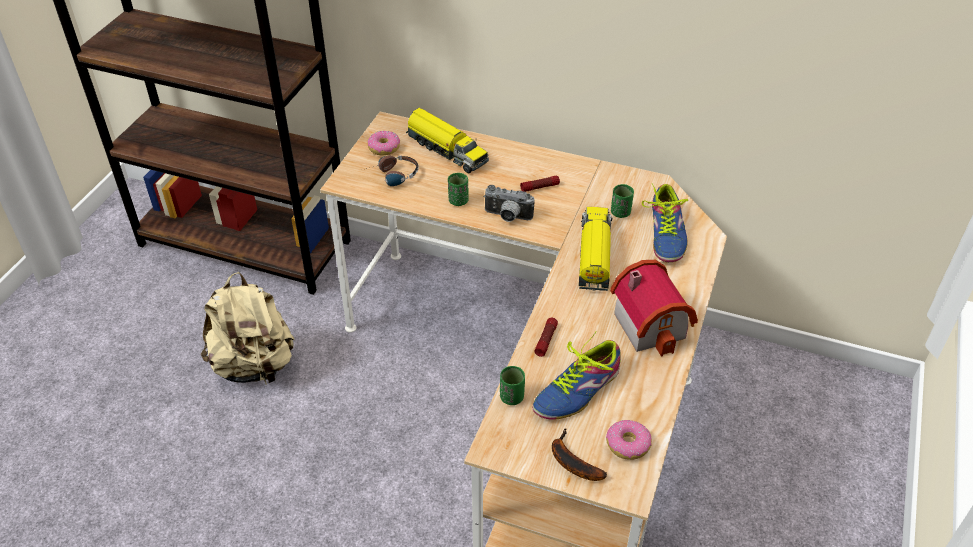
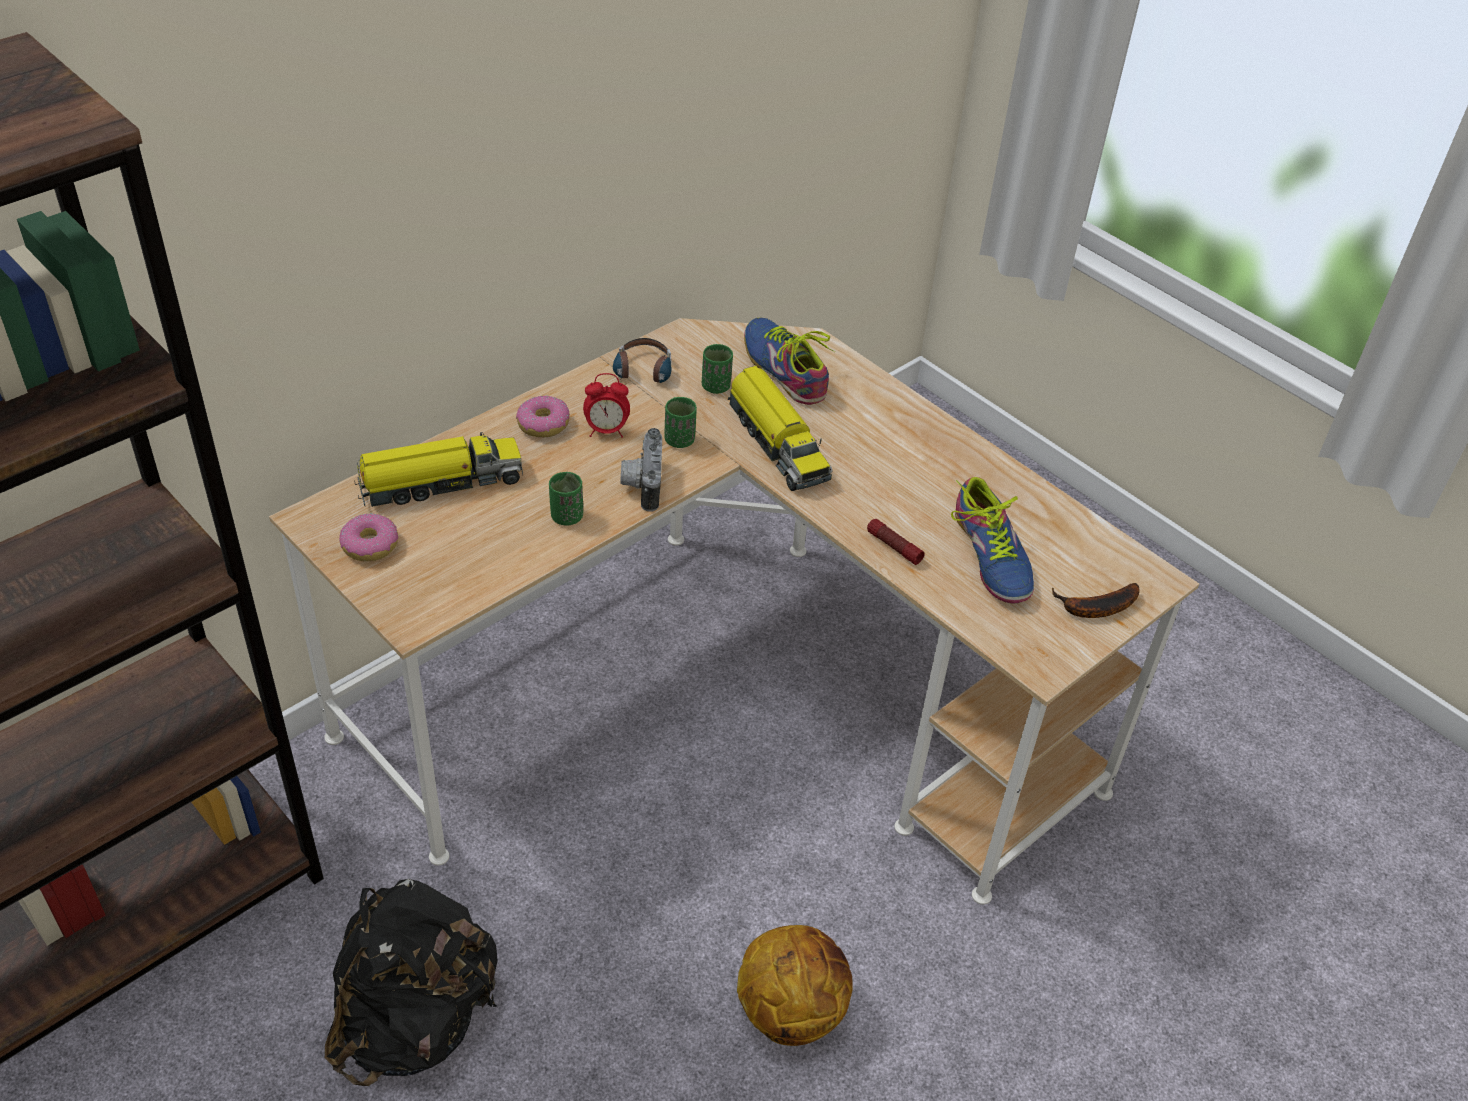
camera: 65 degrees left, 0 degrees up
beige backpack [201,272,294,385] -> black backpack [325,879,498,1086]
headphones [366,155,419,186] -> headphones moved to [613,338,671,383]
camera [484,185,535,222] -> camera turned 135 degrees clockwise [620,428,662,512]
green cup [500,366,525,405] -> green cup moved to [664,397,697,448]
flashlight [520,175,560,192] -> alarm clock [583,373,630,438]
toy truck [579,207,612,291] -> toy truck turned 150 degrees counterclockwise [728,366,833,491]
donut [606,420,652,460] -> donut moved to [516,396,570,437]
toy house [610,260,698,357] -> none
shoe [642,184,688,262] -> shoe turned 150 degrees counterclockwise [744,318,835,405]
none -> basketball [737,925,853,1046]

